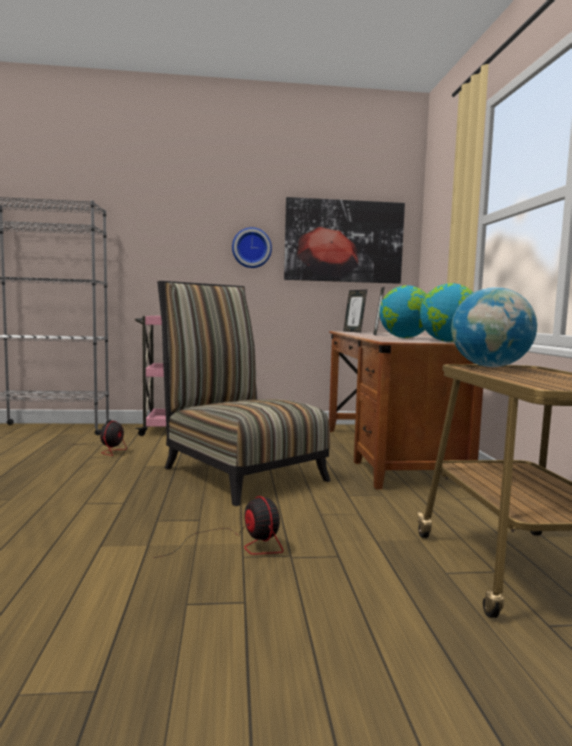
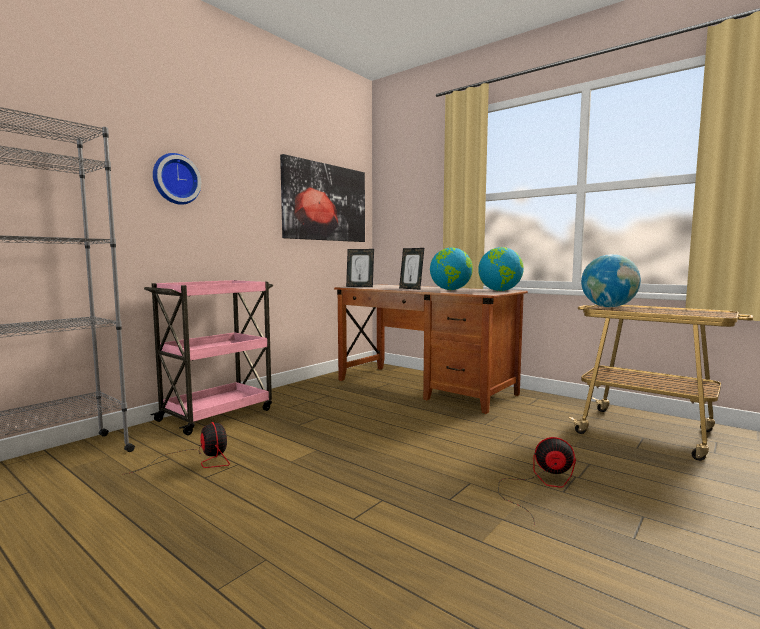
camera: 45 degrees left, 0 degrees up
chair [157,281,331,506] -> none
wall clock [232,227,272,268] -> wall clock moved to [153,153,201,205]

